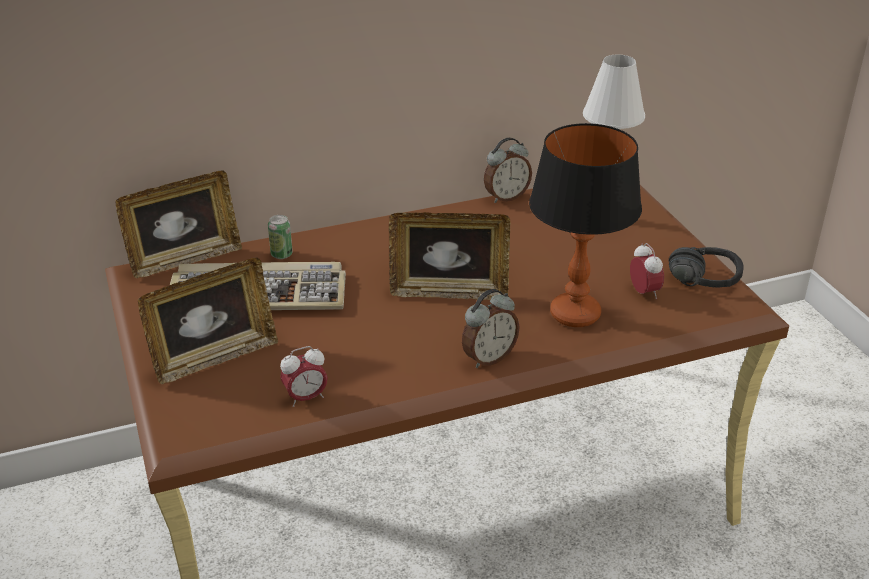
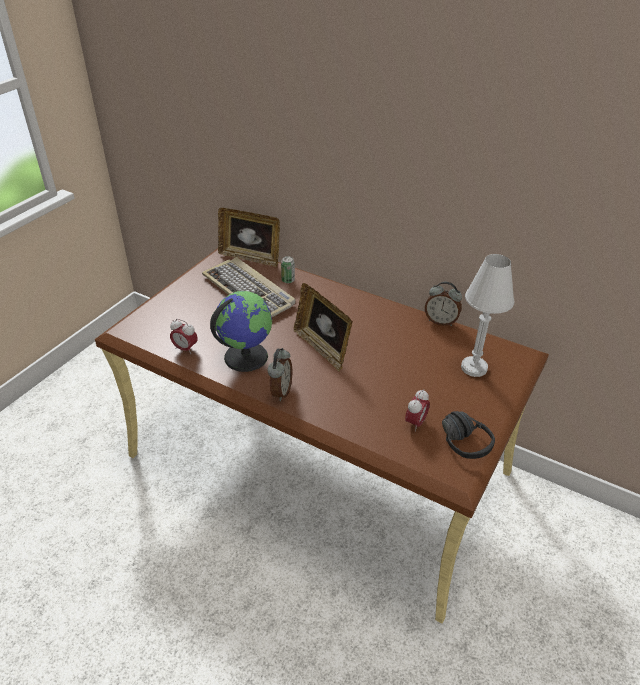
camera: 50 degrees right, 5 degrees up
picture frame [138,258,278,384] -> none
alarm clock [462,289,519,368] -> alarm clock turned 90 degrees counterclockwise [267,348,292,401]
table lamp [529,123,642,327] -> none
none -> globe [210,291,272,372]

